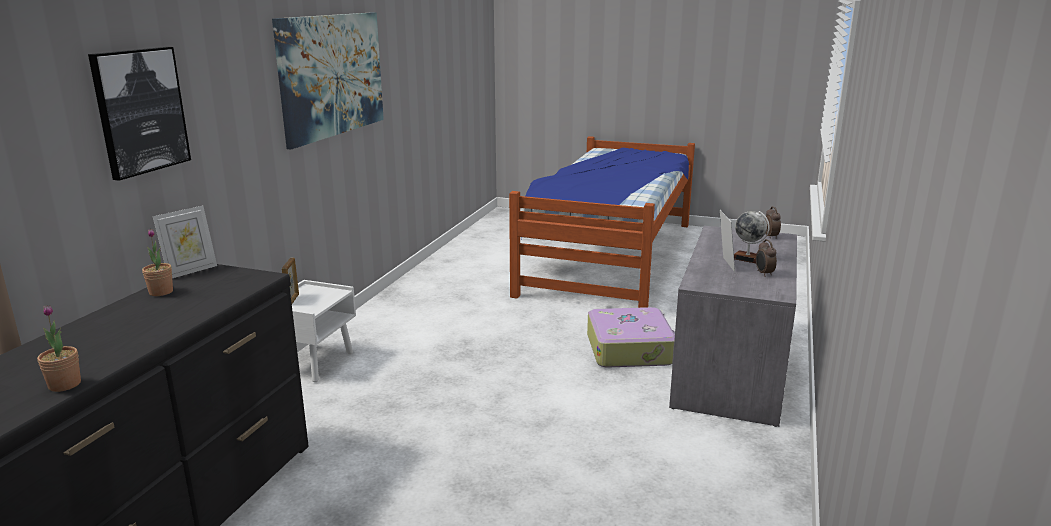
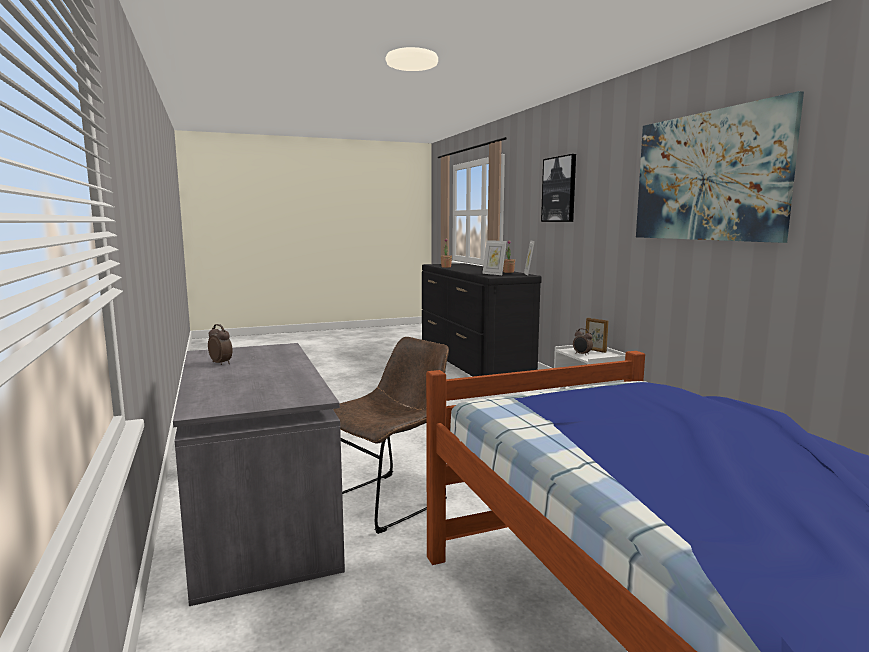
camera: 140 degrees right, 10 degrees down
suitcase [587,307,675,368] -> brown chair [333,337,449,534]
picture frame [720,210,735,272] -> picture frame moved to [482,240,507,275]
globe [734,211,770,263] -> none
alarm clock [765,207,781,239] -> alarm clock moved to [573,328,593,356]

